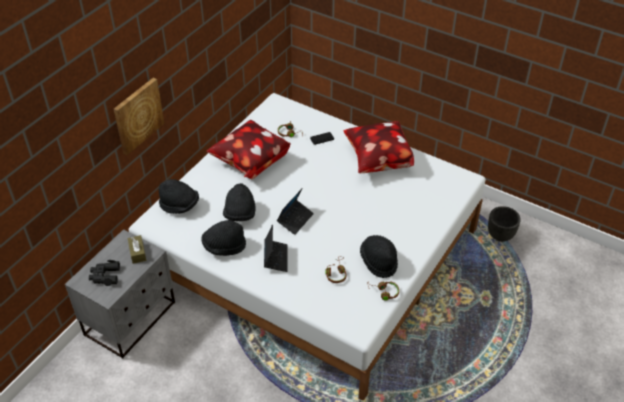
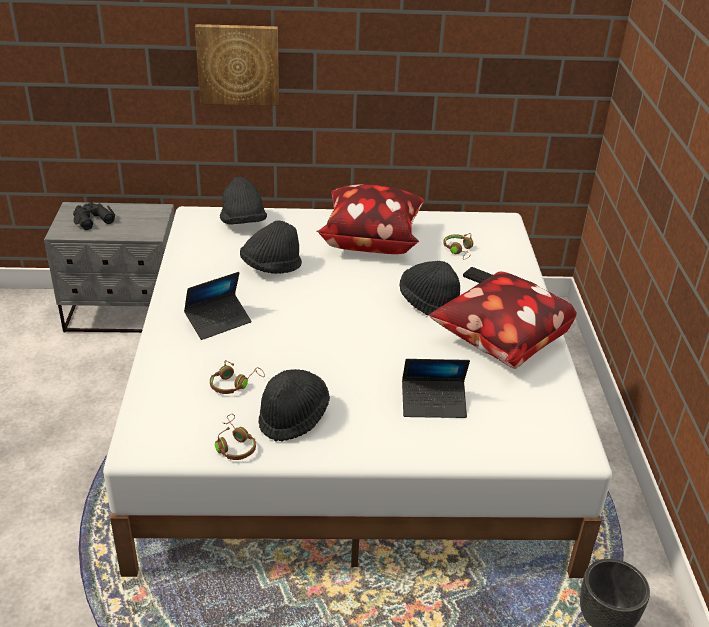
camera: 55 degrees right, 10 degrees down
brown tissue box [128,235,146,264] -> none
black hat [201,220,246,256] -> black hat moved to [400,261,460,316]
laptop [277,188,314,235] -> laptop moved to [402,359,470,418]

